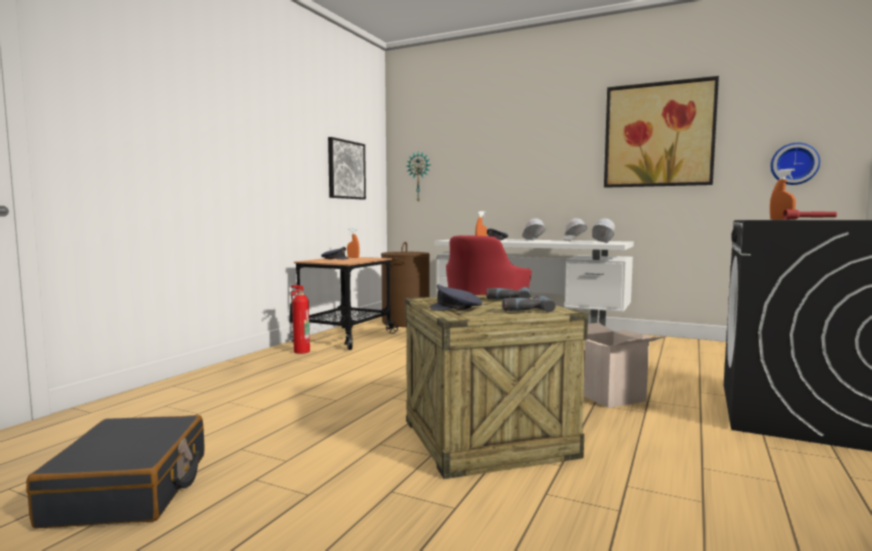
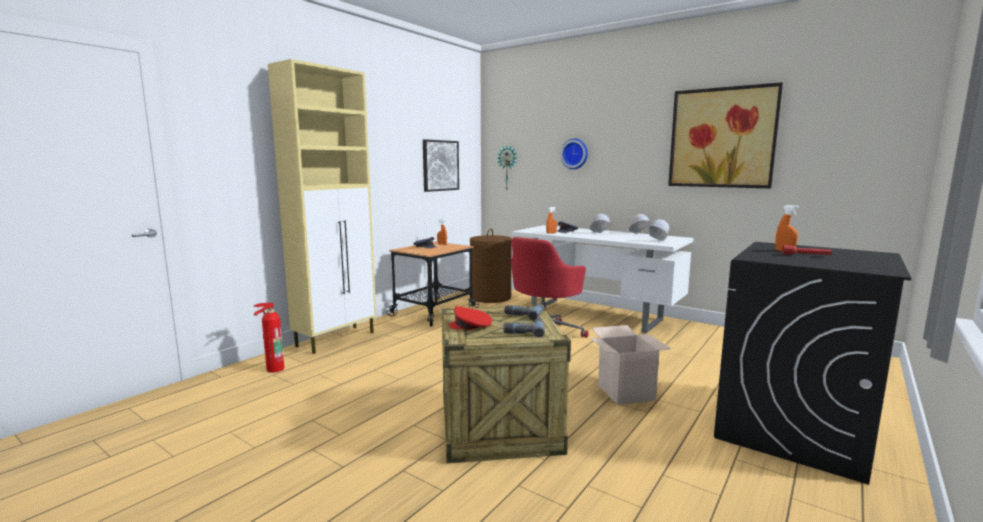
camera: 10 degrees right, 5 degrees up
black suitcase [26,415,204,529] -> none
fire extinguisher [289,285,310,354] -> fire extinguisher moved to [253,303,284,373]
grey cap [430,284,482,311] -> red cap [449,306,492,330]
wall clock [770,143,820,185] -> wall clock moved to [561,139,588,169]
none -> beige cabinet [268,59,376,354]

